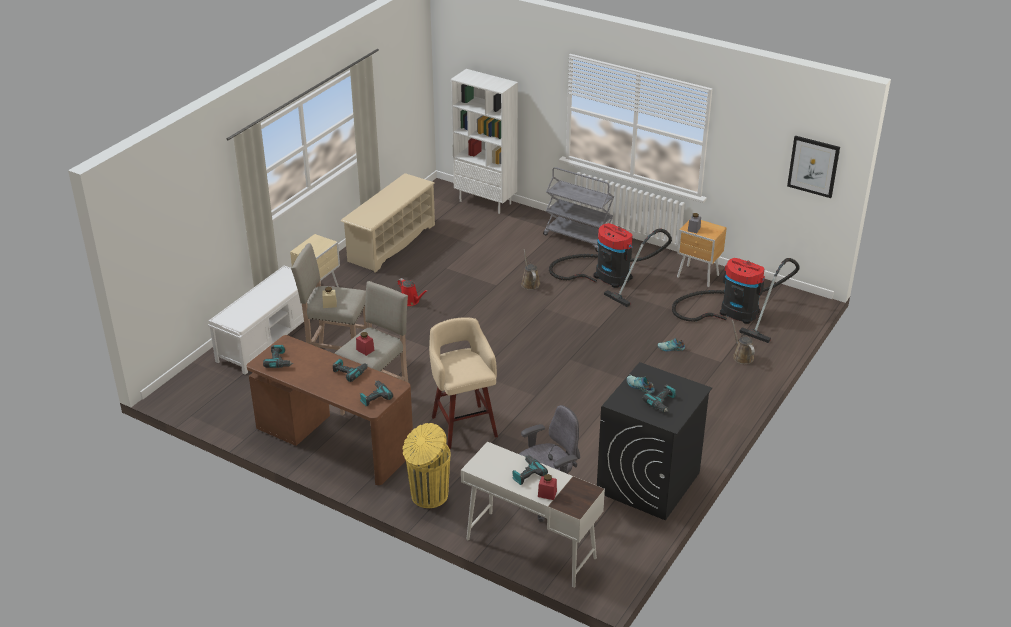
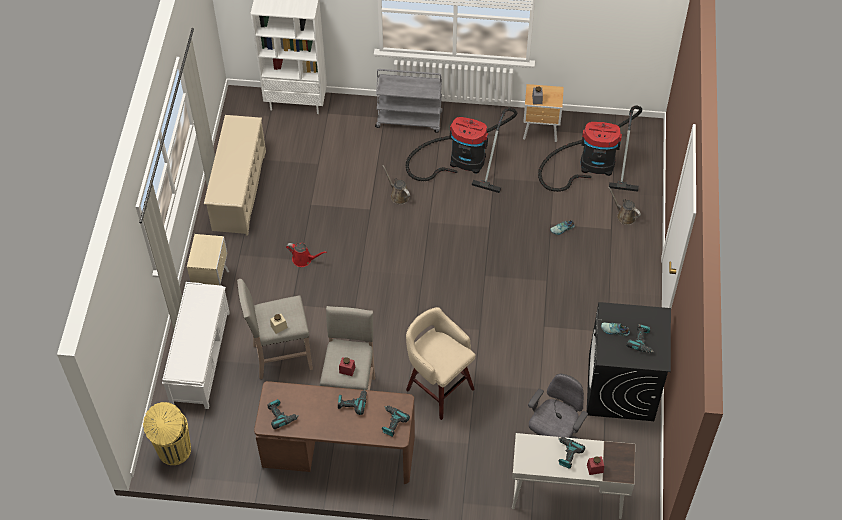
camera: 25 degrees left, 20 degrees up
yellow trash can [402,423,451,508] -> yellow trash can moved to [143,402,191,465]
picture [787,136,840,198] -> none

